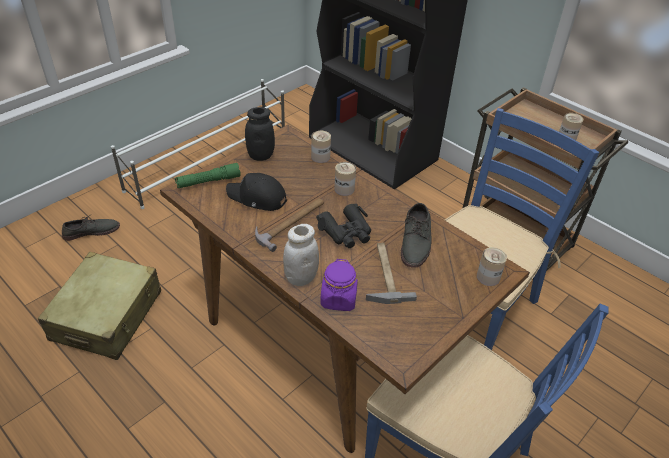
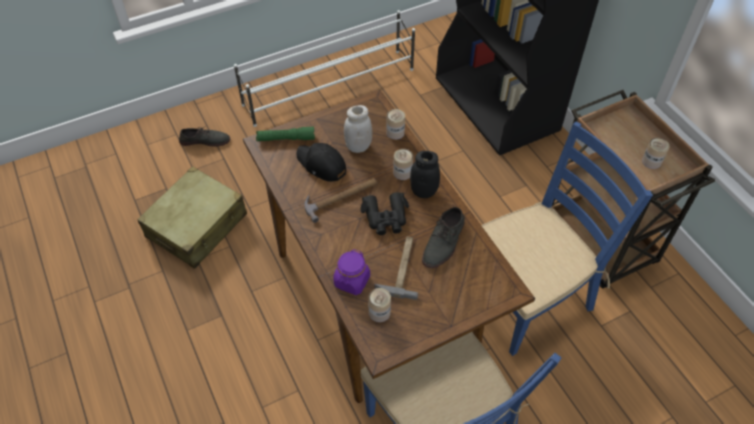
camera: 20 degrees right, 10 degrees up
black jar [245,107,275,161] -> black jar moved to [410,151,440,198]
white jar [283,224,319,286] -> white jar moved to [344,105,372,153]
can [477,247,507,286] -> can moved to [368,288,391,322]

